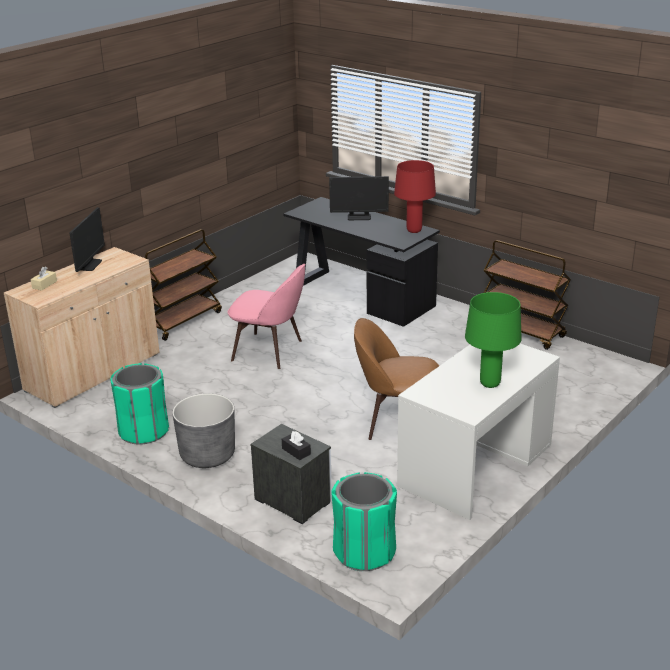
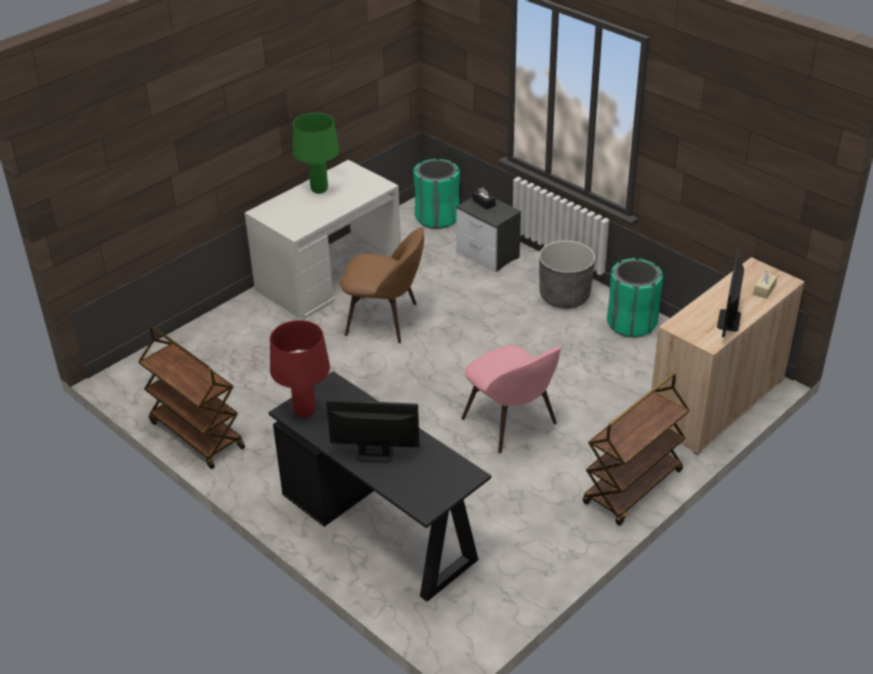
camera: 175 degrees left, 10 degrees up
pink chair [227,264,305,369] -> pink chair turned 150 degrees counterclockwise [461,345,561,453]

